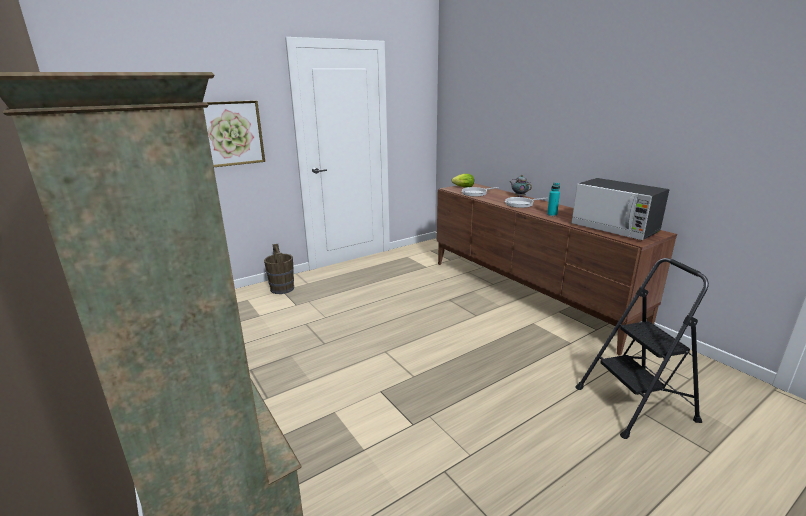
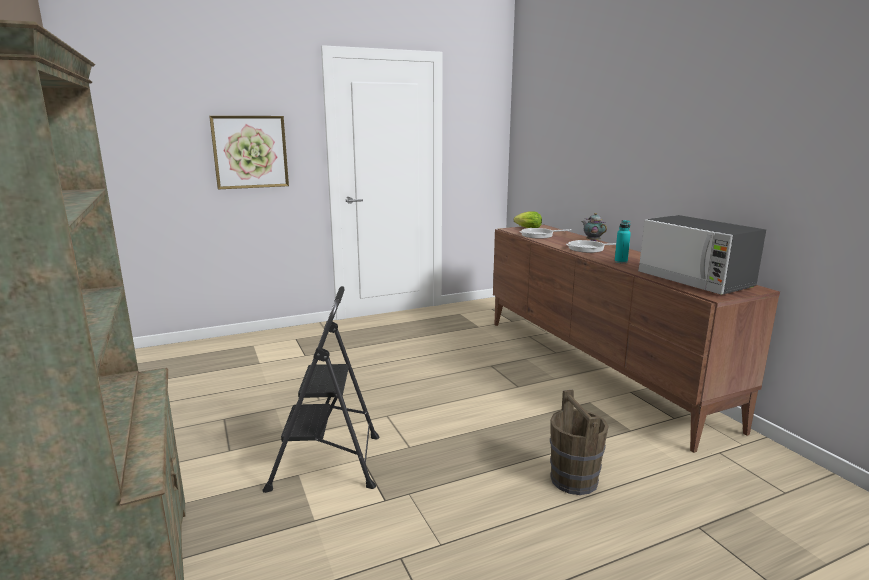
camera: 10 degrees right, 5 degrees down
brown bucket [264,244,294,294] -> brown bucket moved to [550,390,609,495]
black step ladder [575,258,709,439] -> black step ladder moved to [263,286,380,493]

